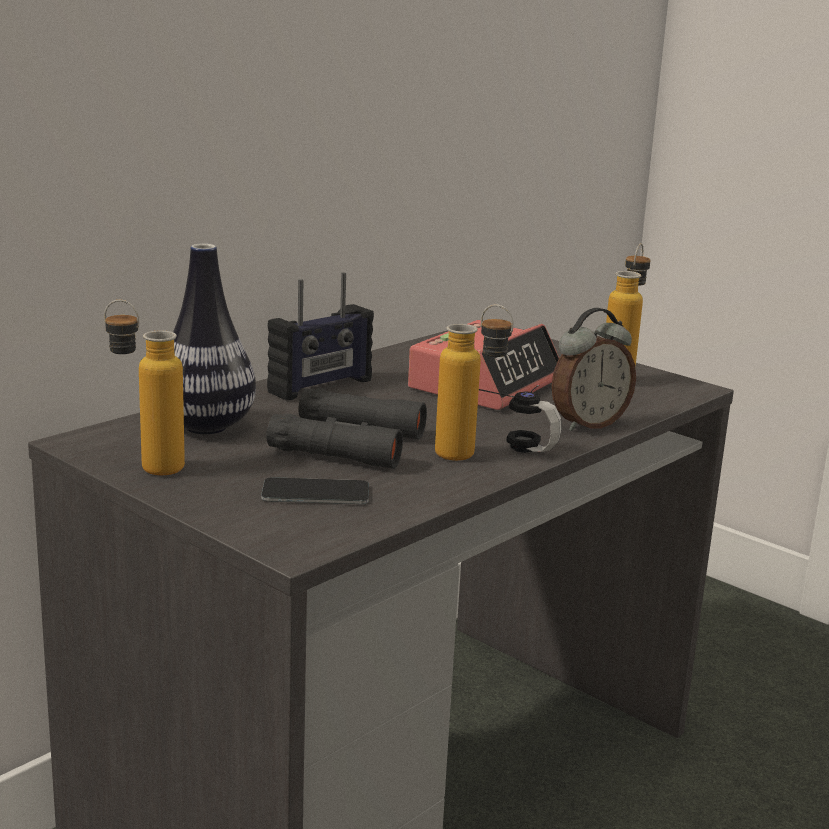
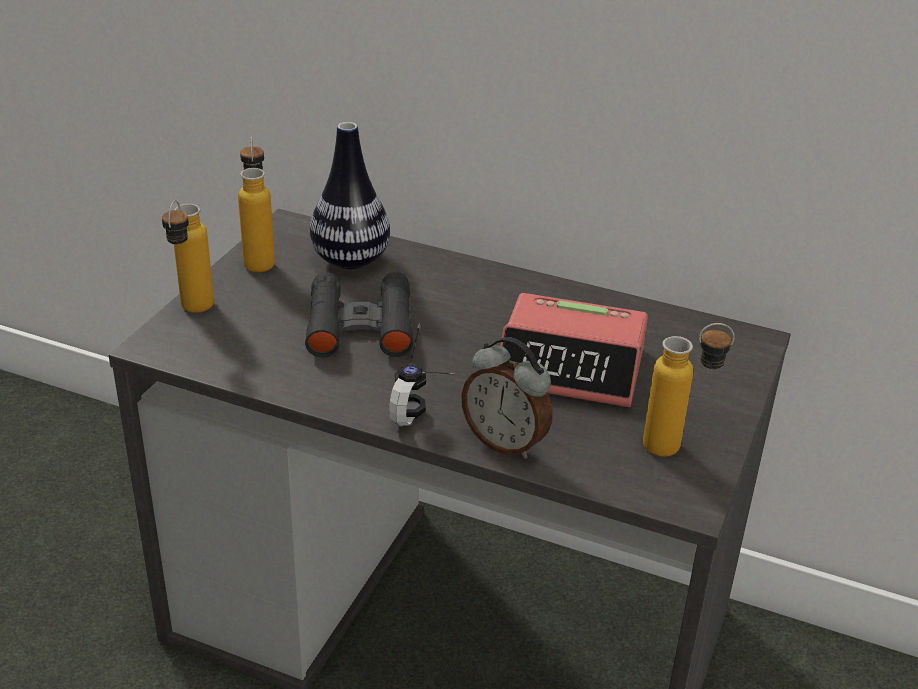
camera: 70 degrees right, 15 degrees up
phone [261,477,369,504] -> none
radio [267,272,374,401] -> none
bottle [435,304,514,461] -> bottle moved to [162,200,214,313]

